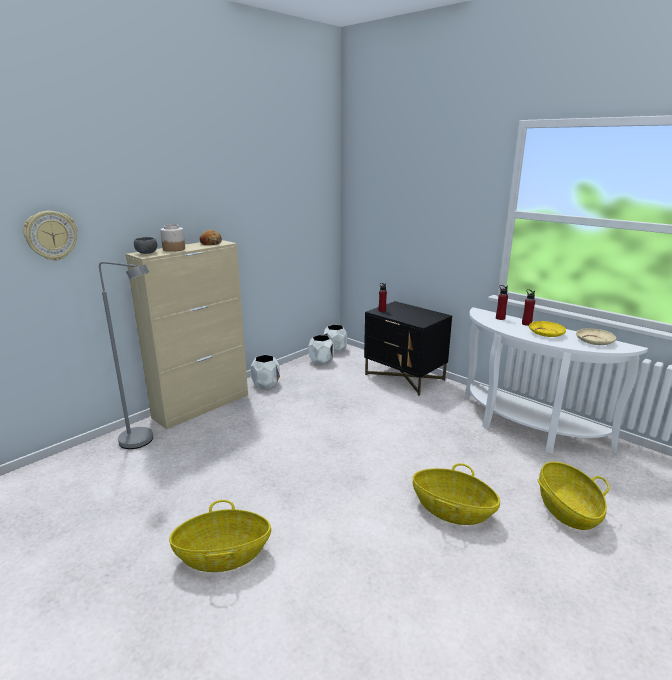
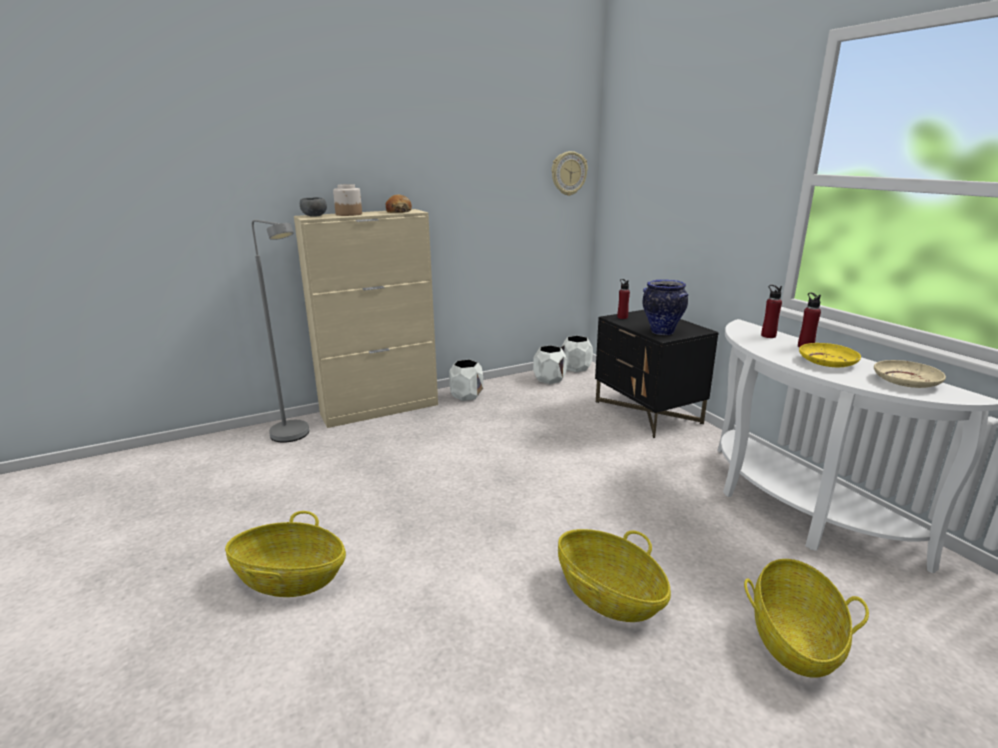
camera: 20 degrees right, 0 degrees up
wall clock [23,211,77,261] -> wall clock moved to [552,151,588,196]
none -> vase [642,280,688,335]

